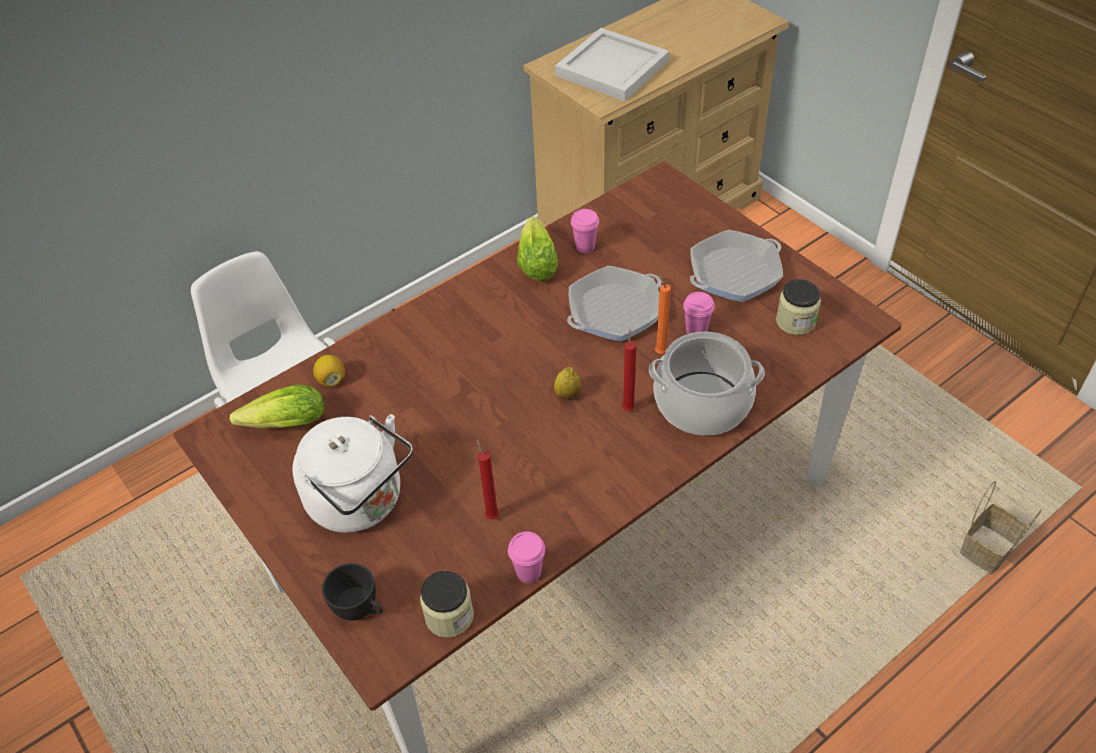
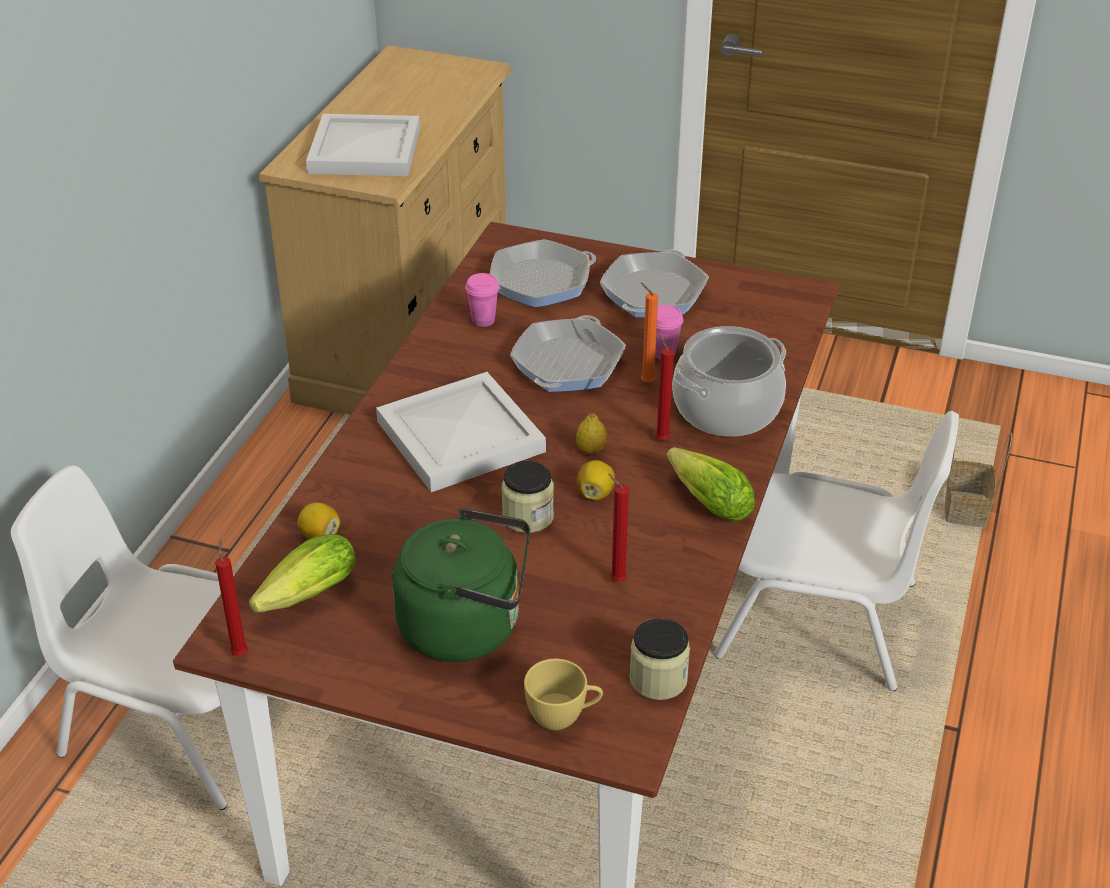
camera: 35 degrees left, 10 degrees down
white kettle [293,414,413,533] -> green kettle [392,508,530,662]
black cup [322,563,383,621] -> yellow cup [524,659,603,730]
pink cup [508,531,545,583] -> none
lettuce [517,217,558,281] -> lettuce moved to [667,447,755,521]
jar [776,279,821,335] -> jar moved to [501,461,554,533]
none -> red candle [215,540,248,656]
none -> white tray [376,372,546,492]
none -> frying pan [490,239,596,308]
none -> lemon [577,460,615,500]
none -> white chair [714,411,959,691]

